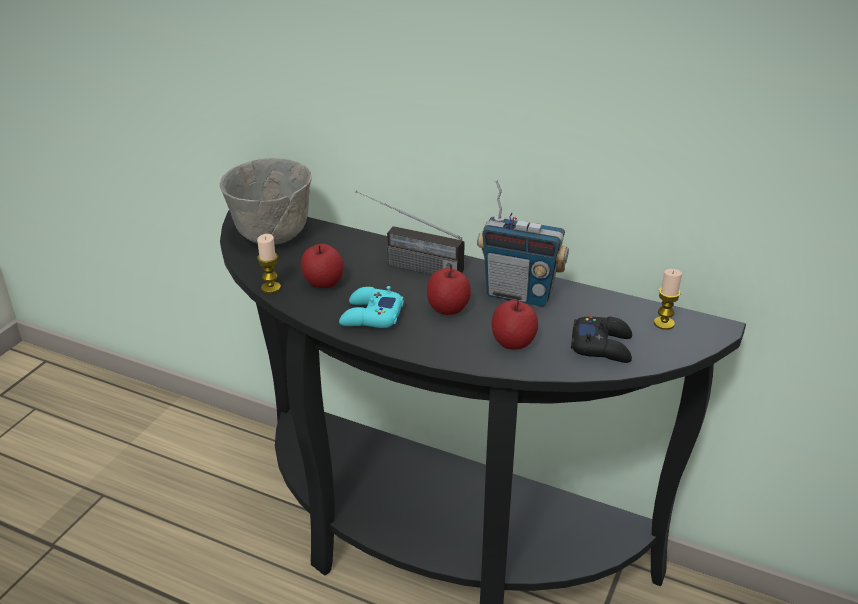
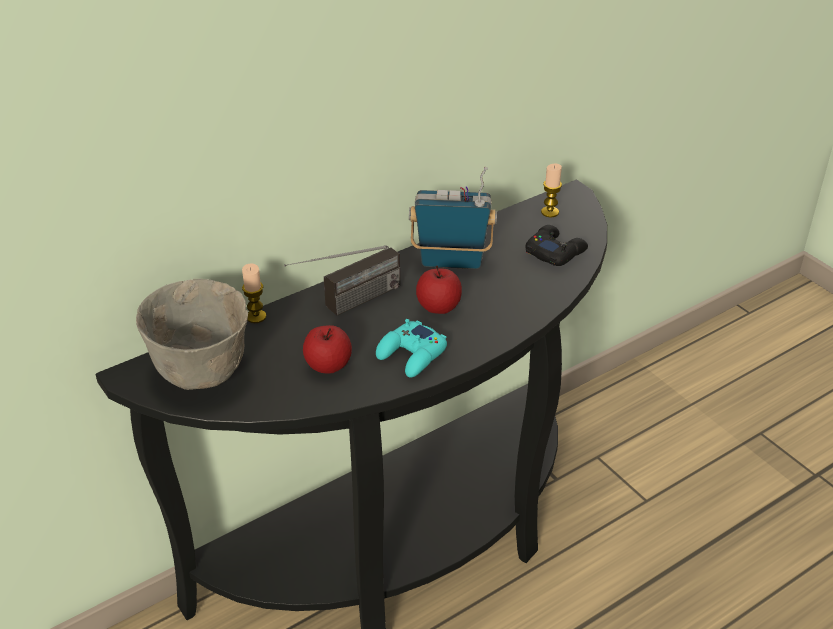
camera: 60 degrees left, 5 degrees up
candle [257,234,281,293] -> candle moved to [242,263,266,323]
radio [477,180,569,307] -> radio turned 135 degrees counterclockwise [409,166,497,269]
apple [492,297,538,350] -> none

